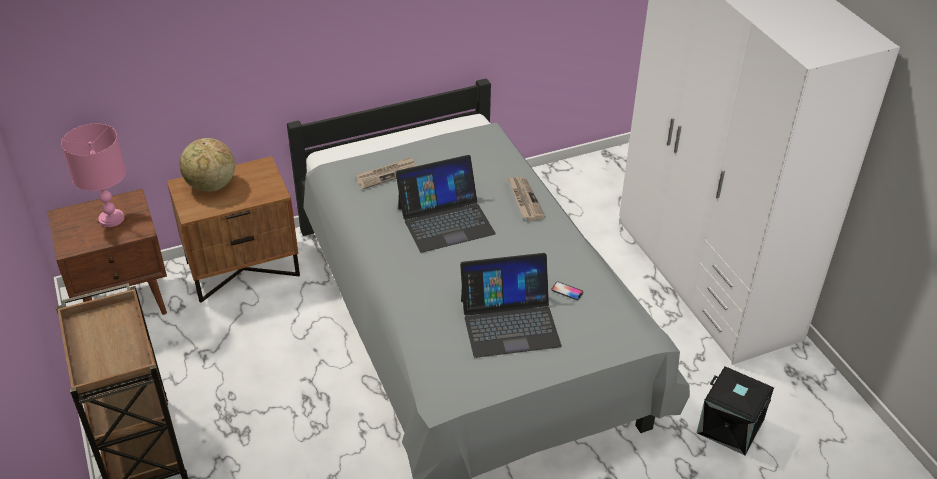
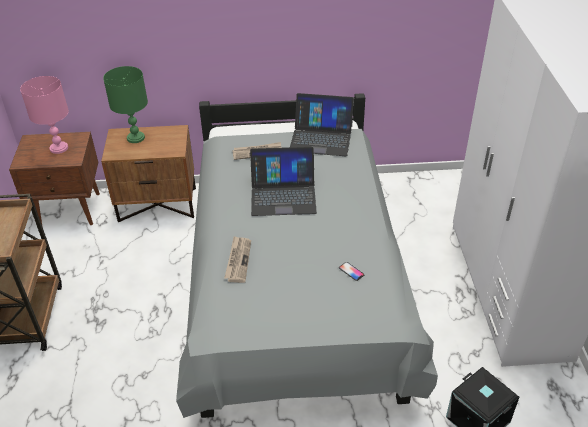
camera: 20 degrees right, 0 degrees up
globe [179,138,235,192] -> green table lamp [103,66,148,143]
laptop [460,253,562,358] -> laptop moved to [290,93,354,156]
newspaper [507,177,546,221] -> newspaper moved to [224,236,251,283]

